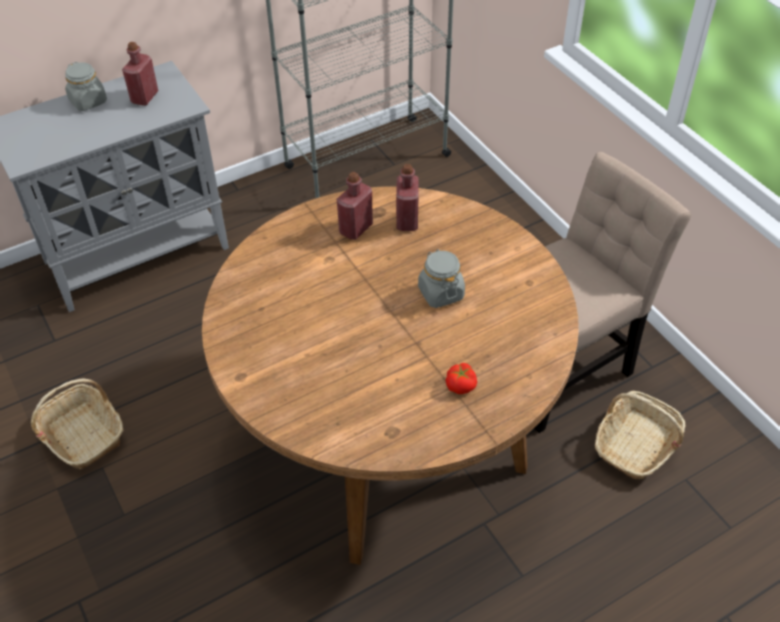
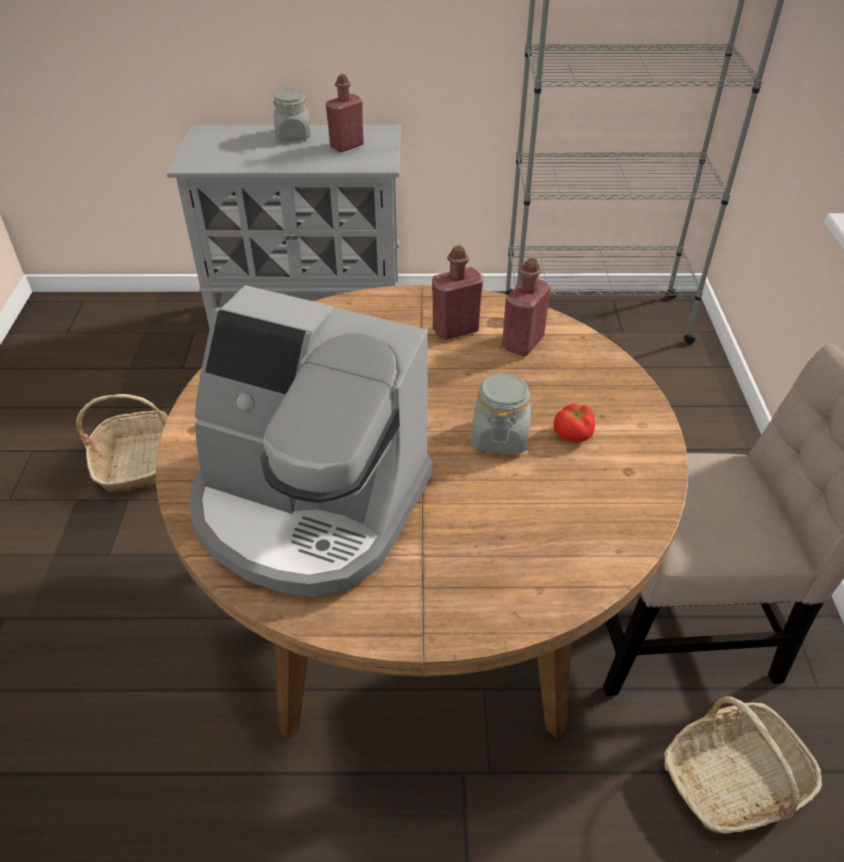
camera: 30 degrees right, 5 degrees down
tomato [445,363,477,394] -> tomato moved to [554,404,595,442]
none -> coffee machine [189,285,433,597]

